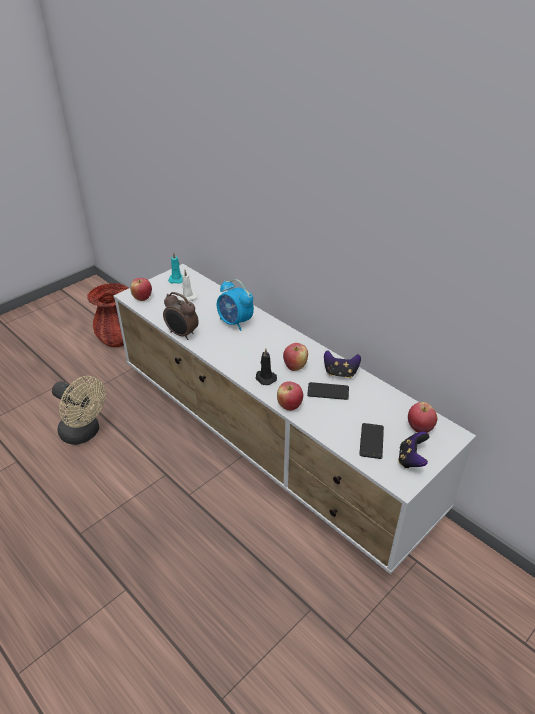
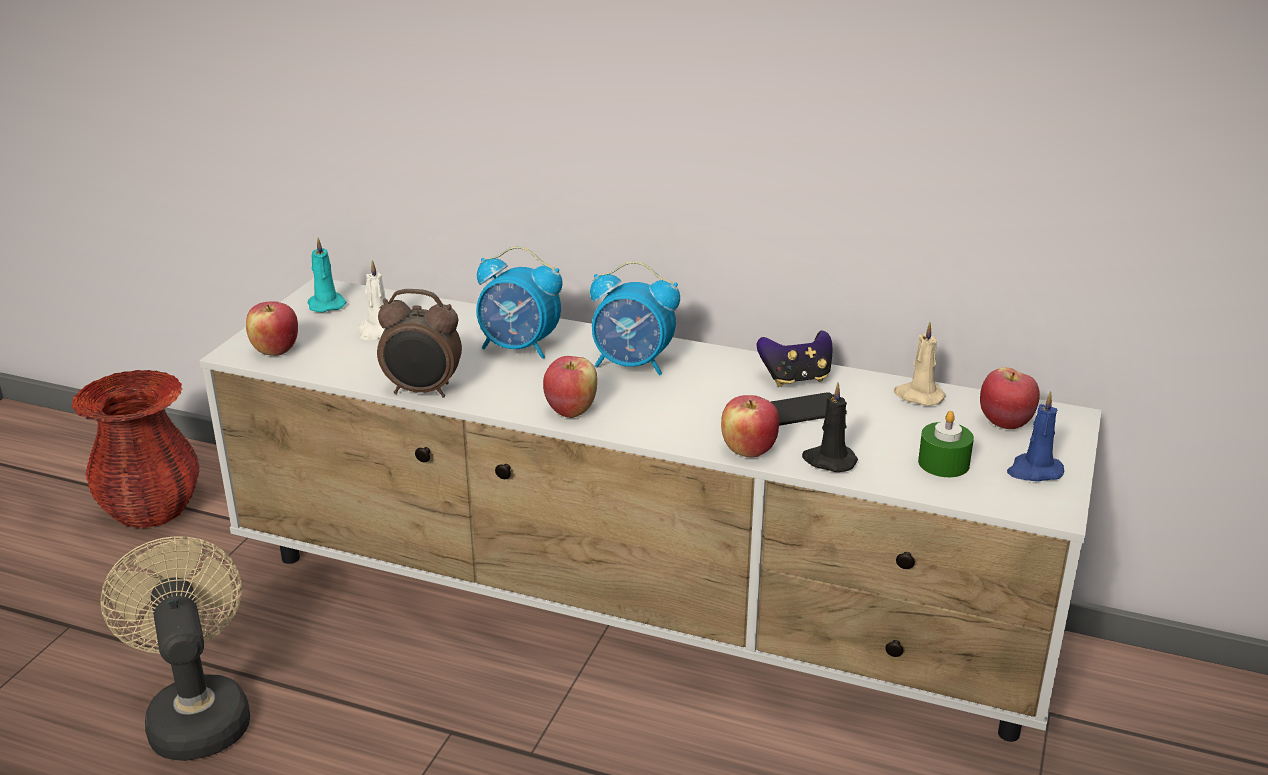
camera: 25 degrees left, 10 degrees down
beige fan [52,376,105,445] -> beige fan turned 120 degrees counterclockwise [100,536,250,761]
black candle [255,348,277,385] -> black candle moved to [802,382,858,472]
apple [283,343,308,371] -> apple moved to [543,356,597,418]
phone [359,423,384,459] -> green candle [918,411,974,477]
game controller [398,431,429,468] -> blue candle [1007,391,1064,481]
none -> alarm clock [590,261,680,375]
none -> beige candle [894,322,946,406]

